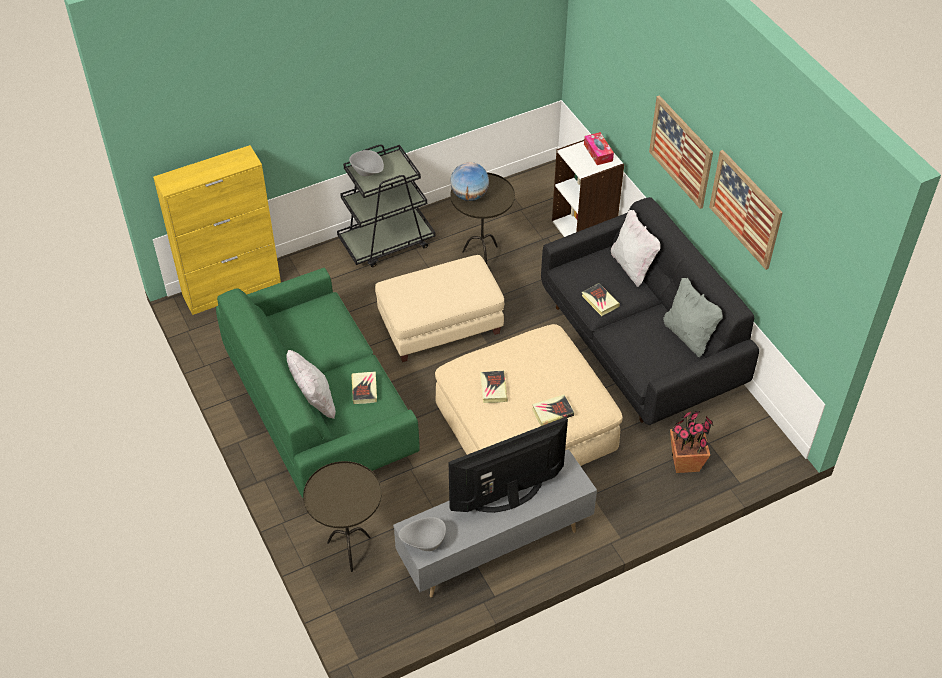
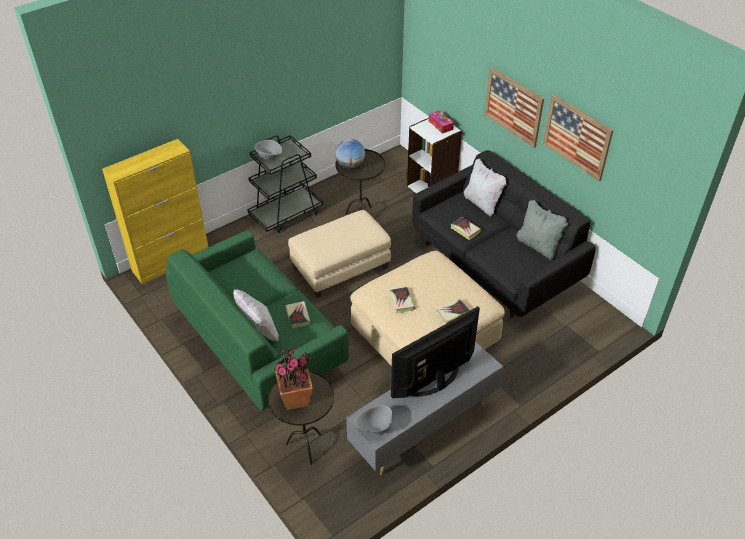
camera: 10 degrees left, 5 degrees down
potted plant [670,411,713,473] -> potted plant moved to [274,348,313,410]

